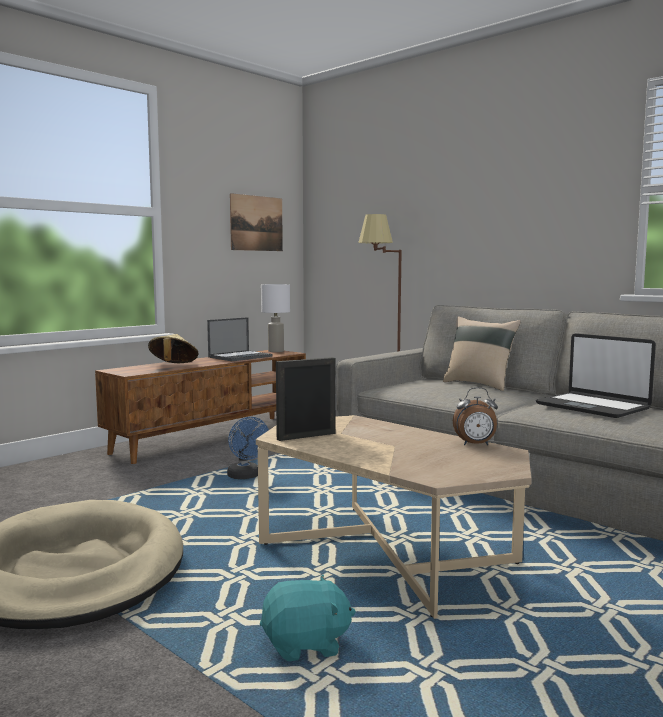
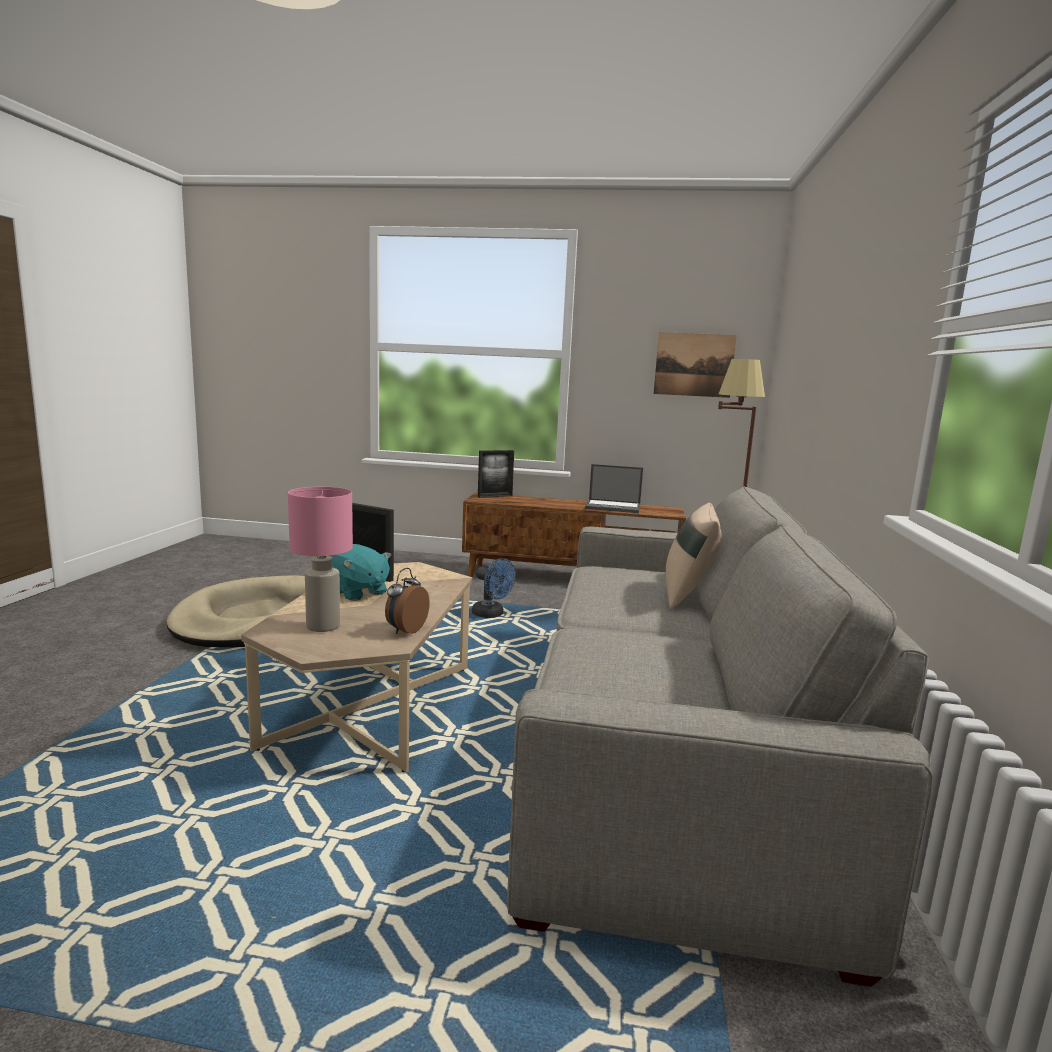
camera: 55 degrees right, 5 degrees up
beige hat [148,334,198,363] -> none
blue fan [227,417,269,479] -> blue fan turned 75 degrees counterclockwise [472,558,516,618]
turquoise plush toy [260,575,356,661] -> turquoise plush toy moved to [331,544,391,601]
white table lamp [261,284,290,352] -> none
alarm clock [453,387,498,445] -> alarm clock turned 60 degrees clockwise [385,568,430,634]
laptop [536,333,656,418] -> none
none -> pink table lamp [288,487,353,632]
none -> picture frame [478,450,514,498]

